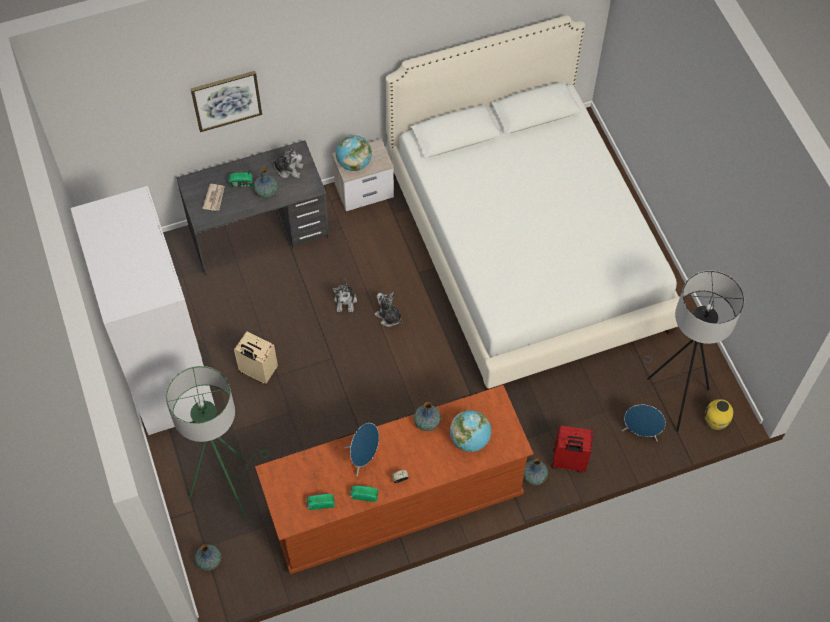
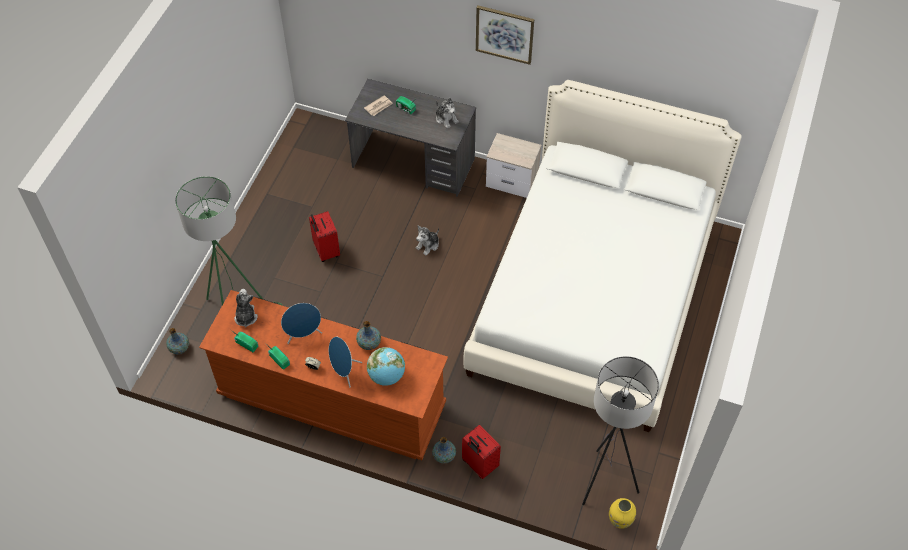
camera: 40 degrees right, 5 degrees down
white wardrobe [70,186,215,435] -> none
picture [191,71,262,132] -> picture moved to [476,6,534,65]
beige suitcase [234,332,278,384] -> red suitcase [309,211,340,262]
vase [254,167,278,198] -> none
globe [336,135,372,171] -> none
plush toy [374,292,403,327] -> plush toy moved to [234,289,258,328]
blue speaker [622,405,666,441] -> blue speaker moved to [329,337,363,387]

